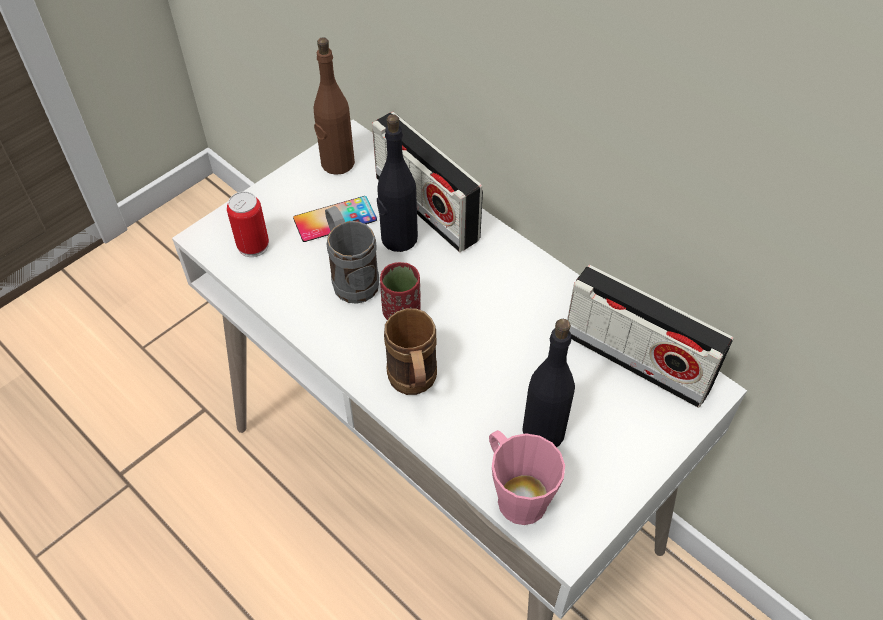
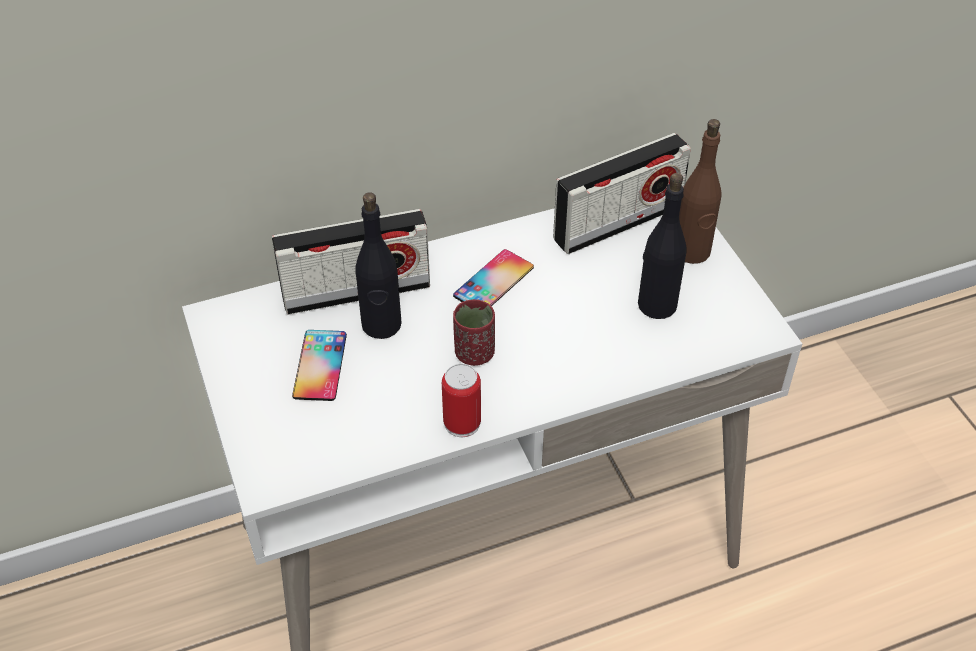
camera: 65 degrees left, 5 degrees down
can [227,191,269,257] -> can moved to [442,364,481,437]
brown bottle [314,37,355,175] -> brown bottle moved to [679,119,722,264]
grey mug [325,206,379,304] -> none
brown mug [384,308,437,395] -> none
pink mug [489,430,565,525] -> none
none -> phone [453,249,534,306]

